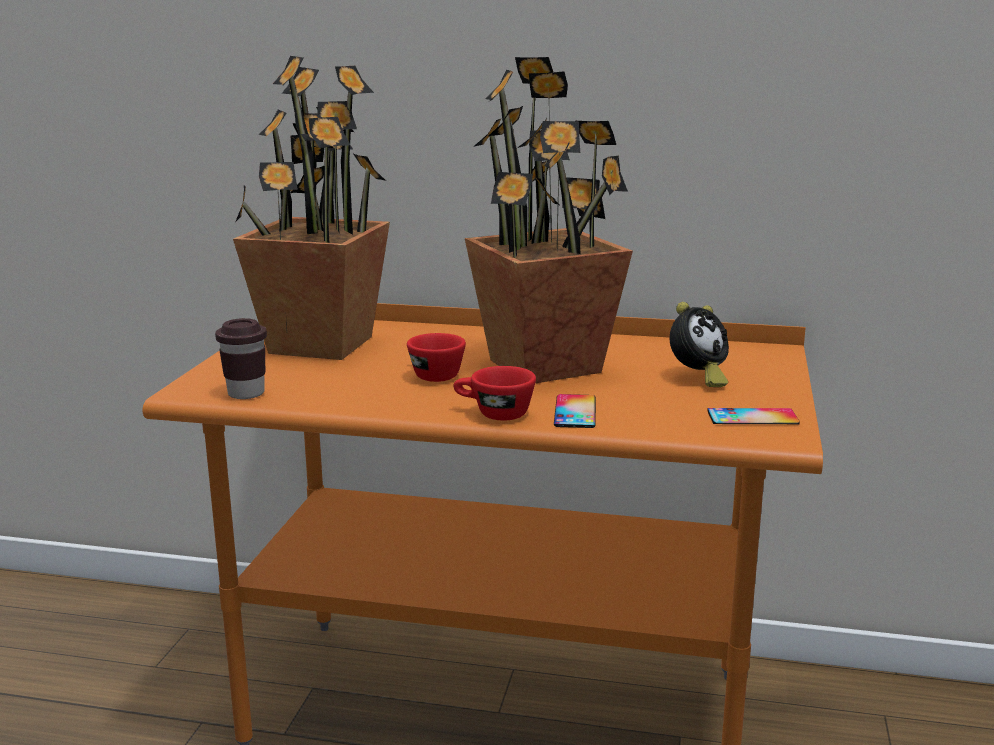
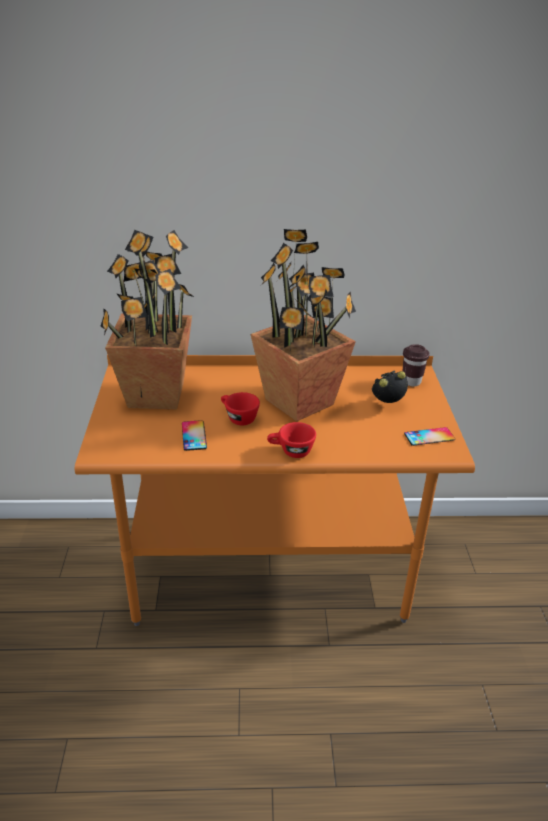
camera: 15 degrees left, 15 degrees up
brown cup [215,318,267,399] -> brown cup moved to [403,344,430,386]
phone [554,394,596,428] -> phone moved to [182,420,207,451]
alarm clock [670,302,729,387] -> alarm clock turned 150 degrees counterclockwise [372,370,408,403]

